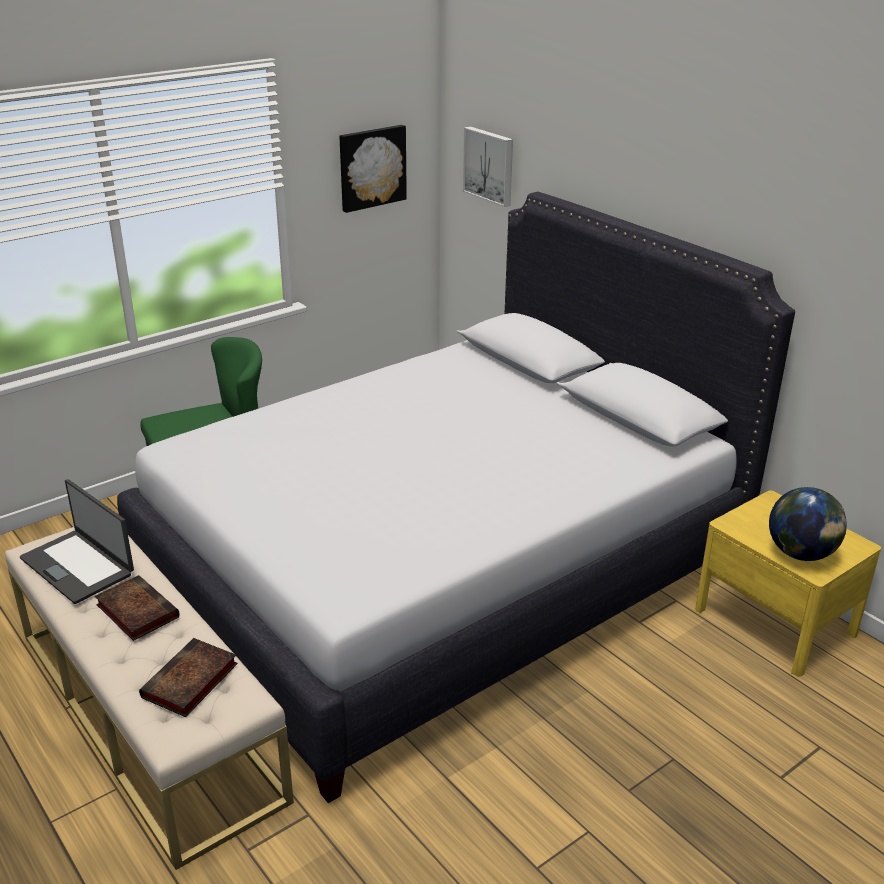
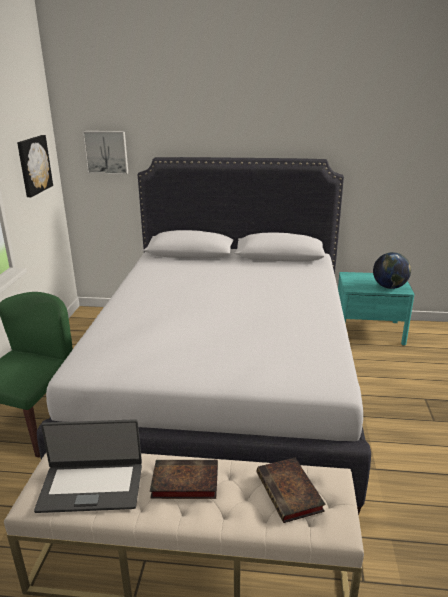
camera: 45 degrees left, 5 degrees down
yellow nightstand [695,490,881,677] -> turquoise nightstand [338,272,415,345]

